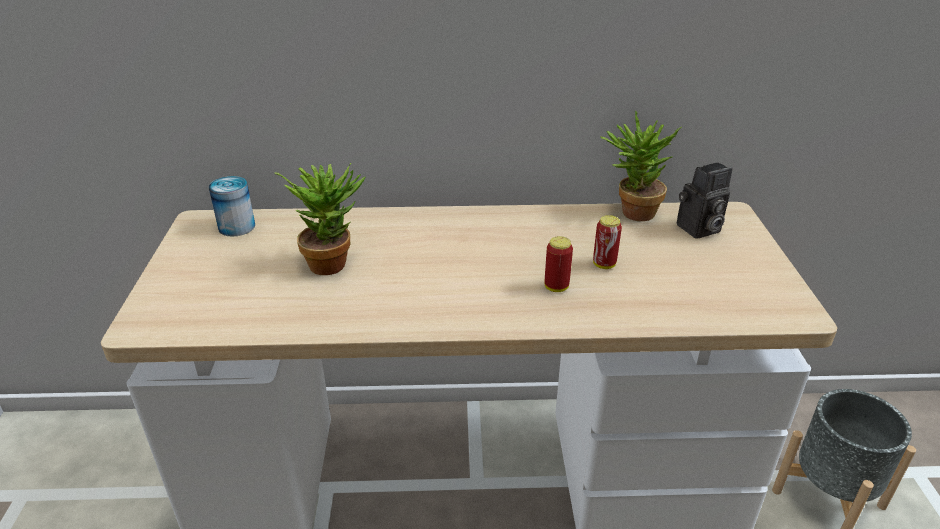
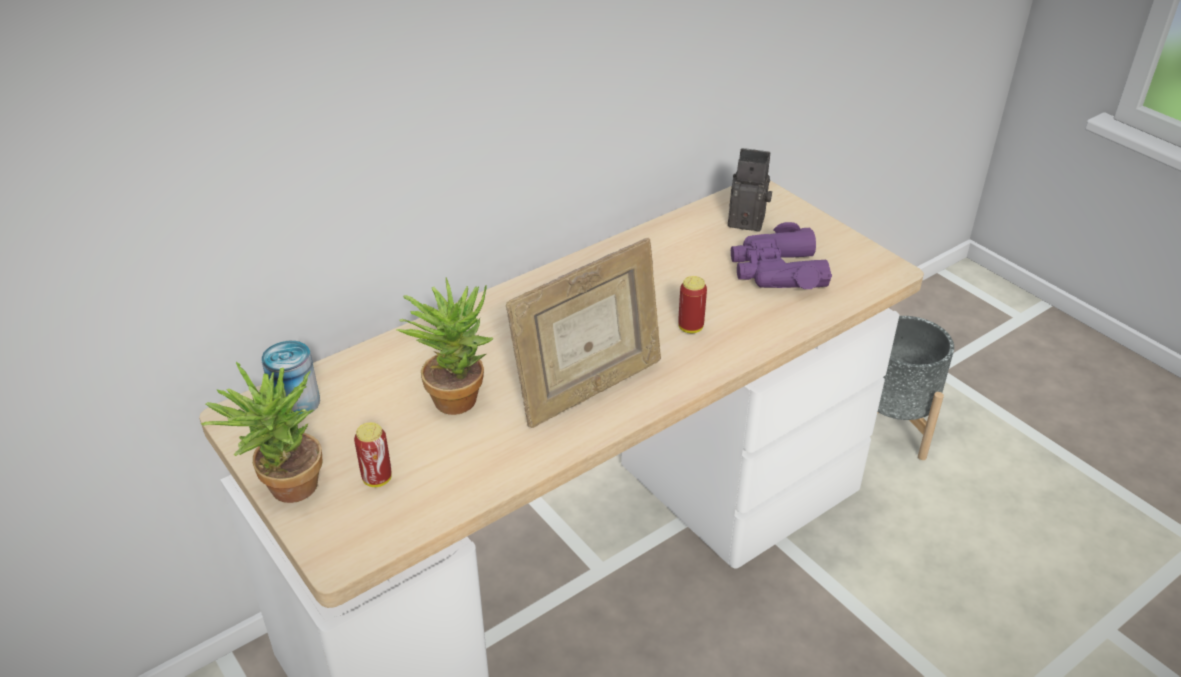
camera: 35 degrees left, 5 degrees up
can [593,215,622,269] -> can moved to [354,422,392,487]
potted plant [600,110,681,221] -> potted plant moved to [201,362,323,503]
camera [677,162,732,239] -> camera turned 105 degrees counterclockwise [728,148,772,232]
none -> picture frame [506,238,661,428]
none -> purple binoculars [731,222,832,289]

